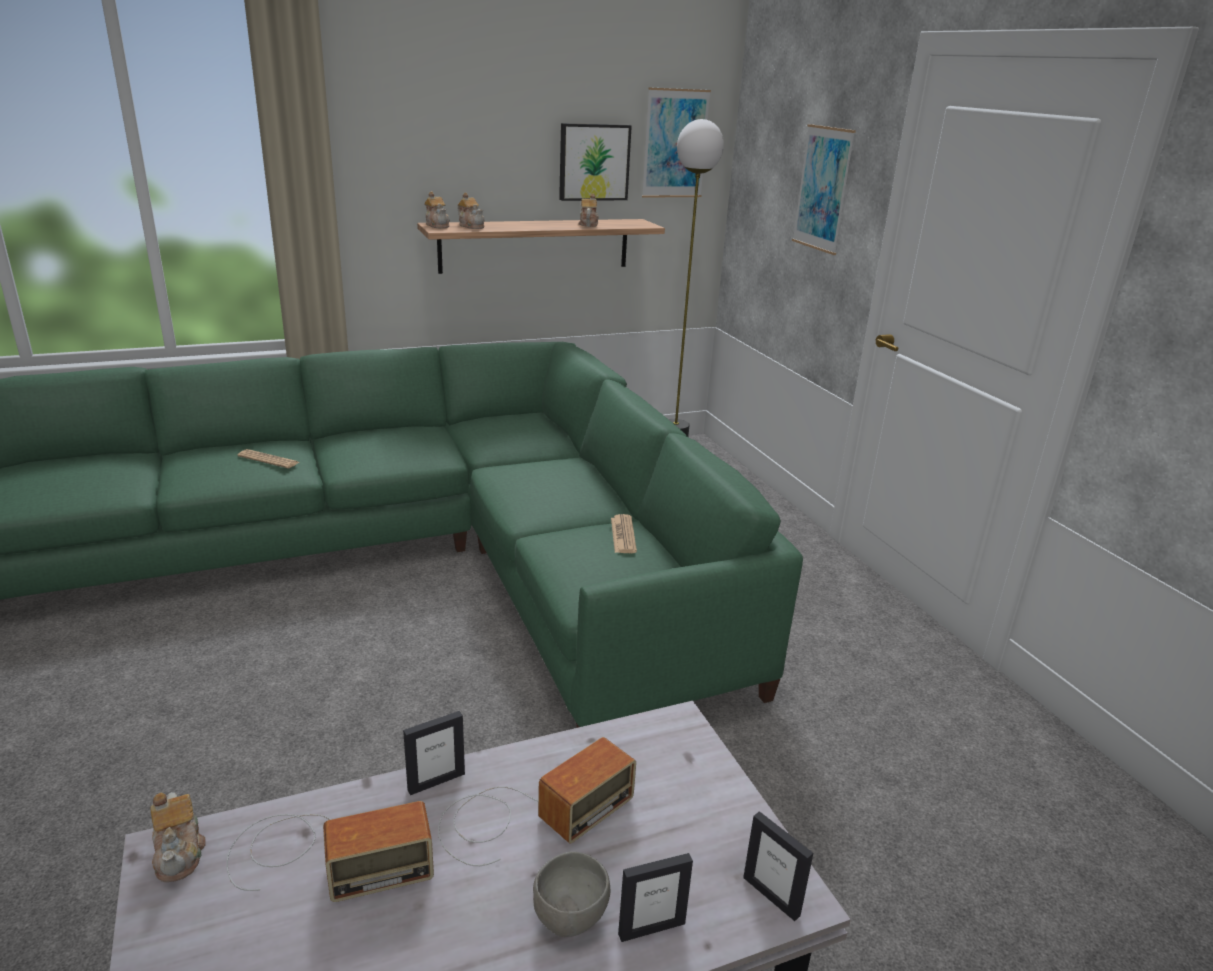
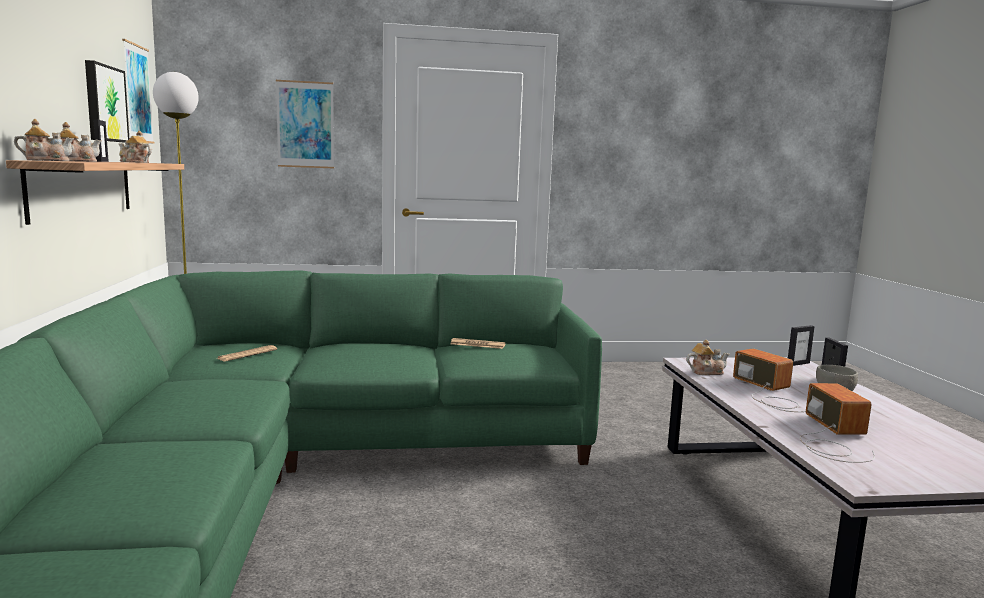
camera: 75 degrees left, 15 degrees down
teapot [150,792,206,882] -> teapot moved to [686,340,730,375]
newspaper [238,449,299,468] -> newspaper moved to [216,345,277,362]
picture frame [403,711,465,795] -> picture frame moved to [93,119,109,162]

